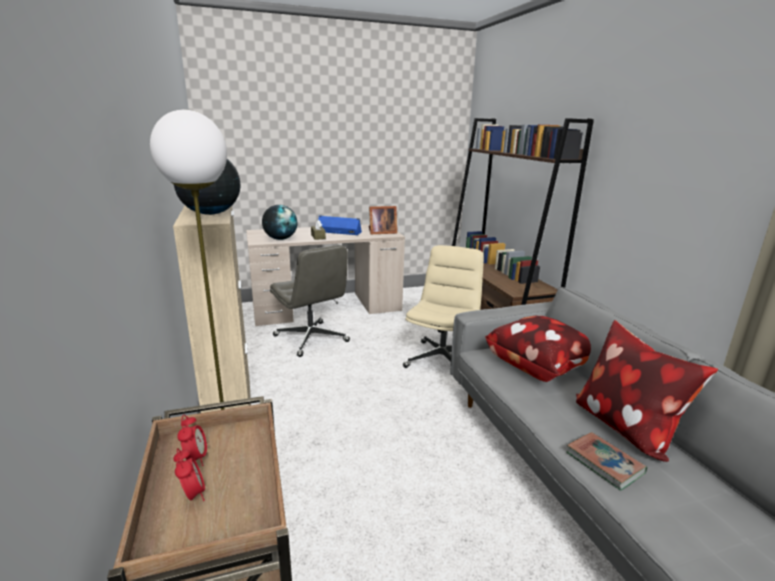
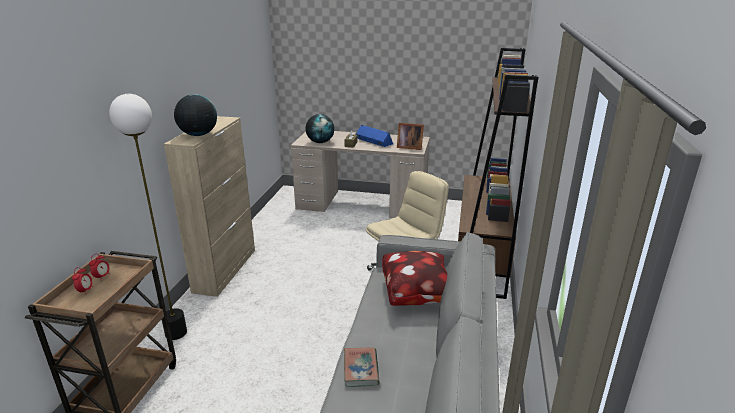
camera: 30 degrees right, 5 degrees up
grey office chair [270,245,350,357] -> none
pillow [576,320,718,462] -> none

